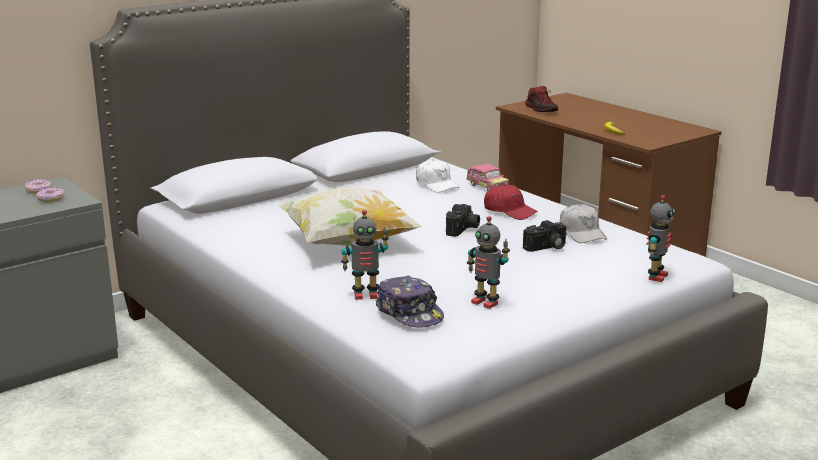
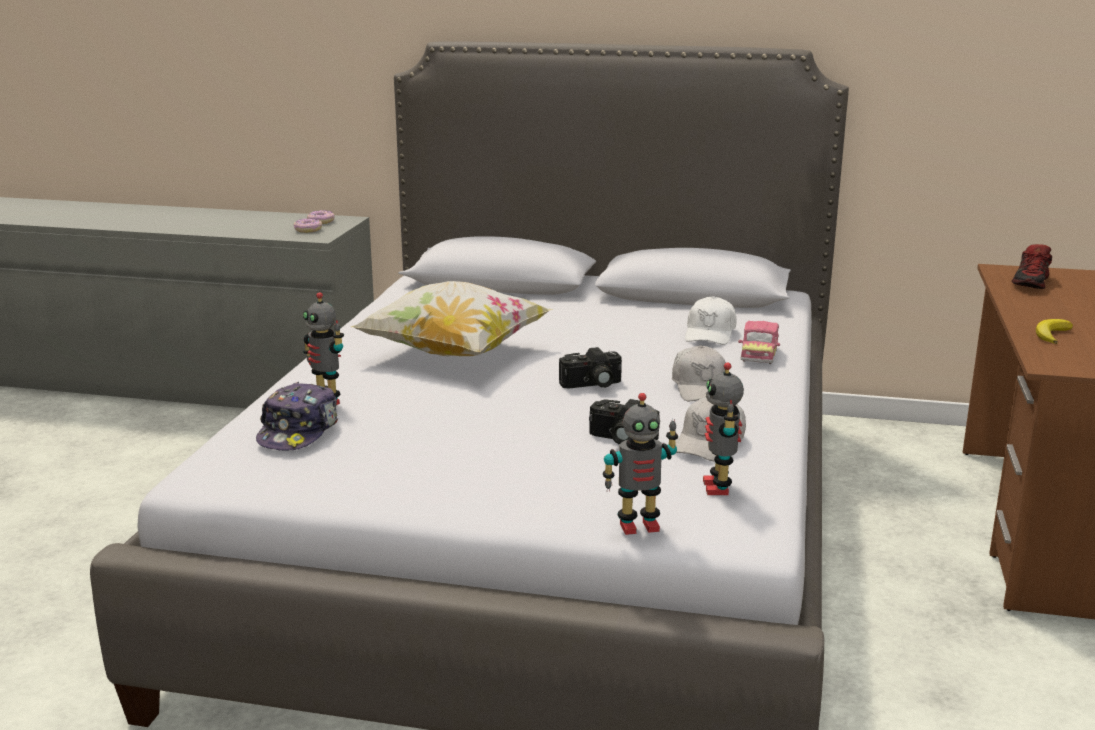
camera: 50 degrees right, 0 degrees up
toy robot [467,216,510,309] -> toy robot moved to [703,362,744,495]
red cap [484,184,538,220] -> white cap [672,345,726,401]

